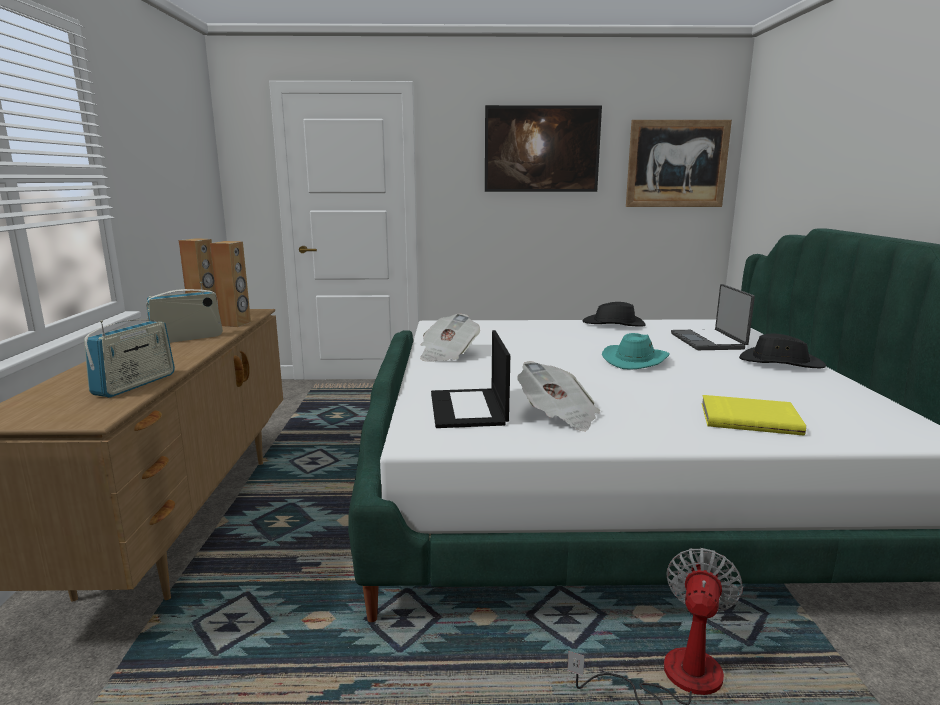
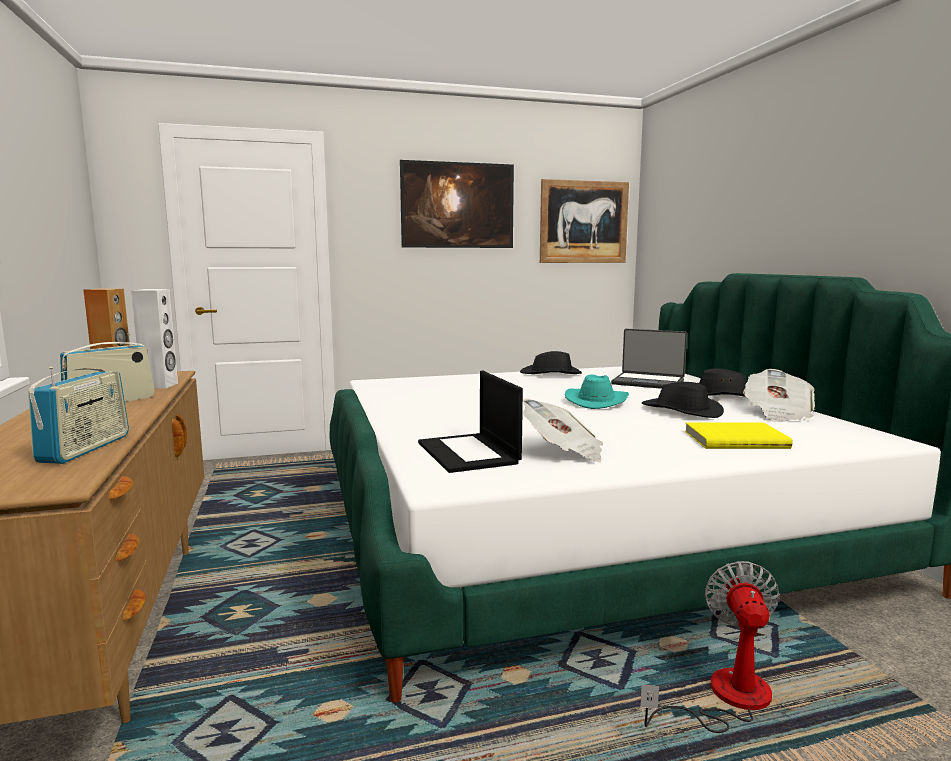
camera: 15 degrees left, 5 degrees down
brown speaker [210,241,251,327] -> white speaker [131,289,178,389]
newspaper [420,314,480,362] -> newspaper moved to [743,369,815,422]
laptop [671,284,755,350] -> laptop turned 45 degrees counterclockwise [611,329,687,389]
none -> black hat [642,382,724,418]

